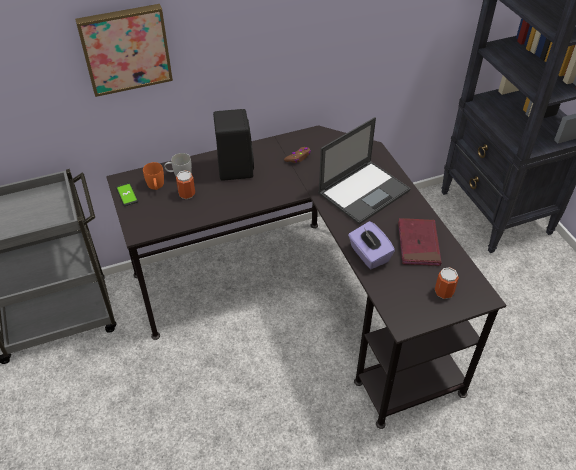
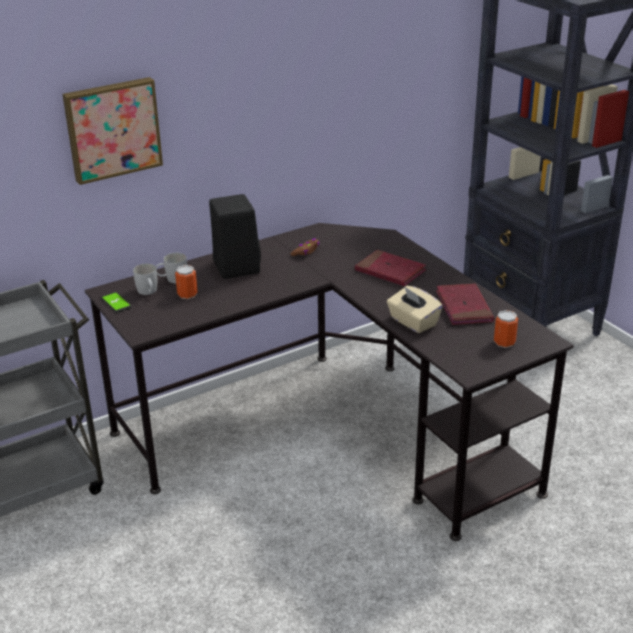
camera: 10 degrees left, 15 degrees down
orange mug [143,162,164,190] -> white mug [133,264,157,295]
laptop [318,117,411,225] -> red book [355,250,426,286]
purple tissue box [348,221,395,269] -> beige tissue box [387,286,443,333]

